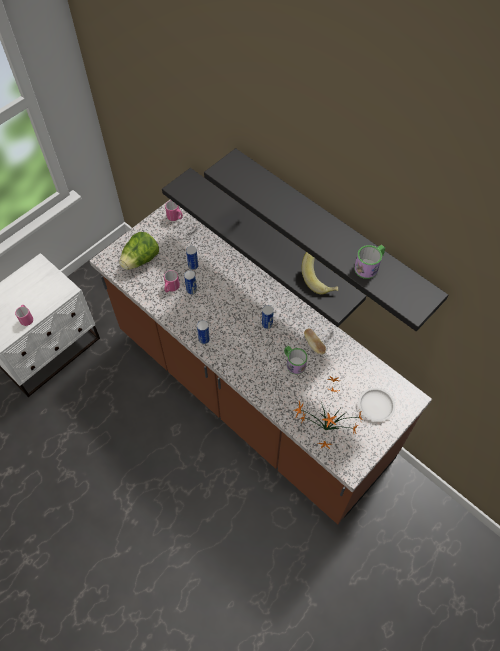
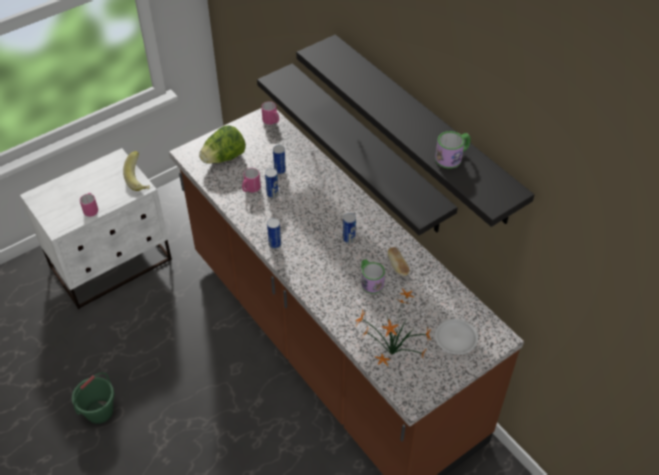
camera: 10 degrees right, 10 degrees down
banana [302,252,338,294] -> banana moved to [123,151,150,191]
none -> green bucket [72,372,115,424]

